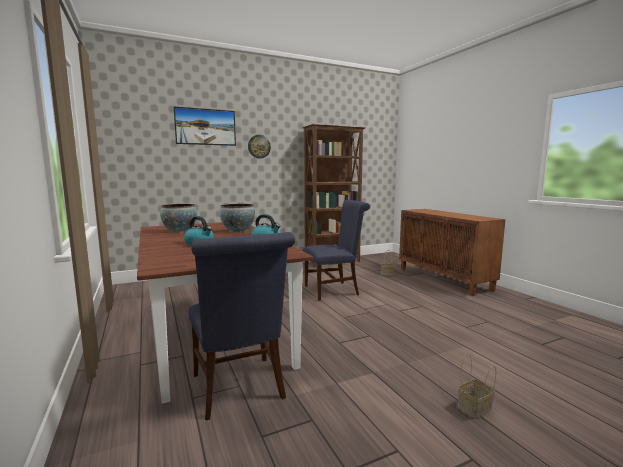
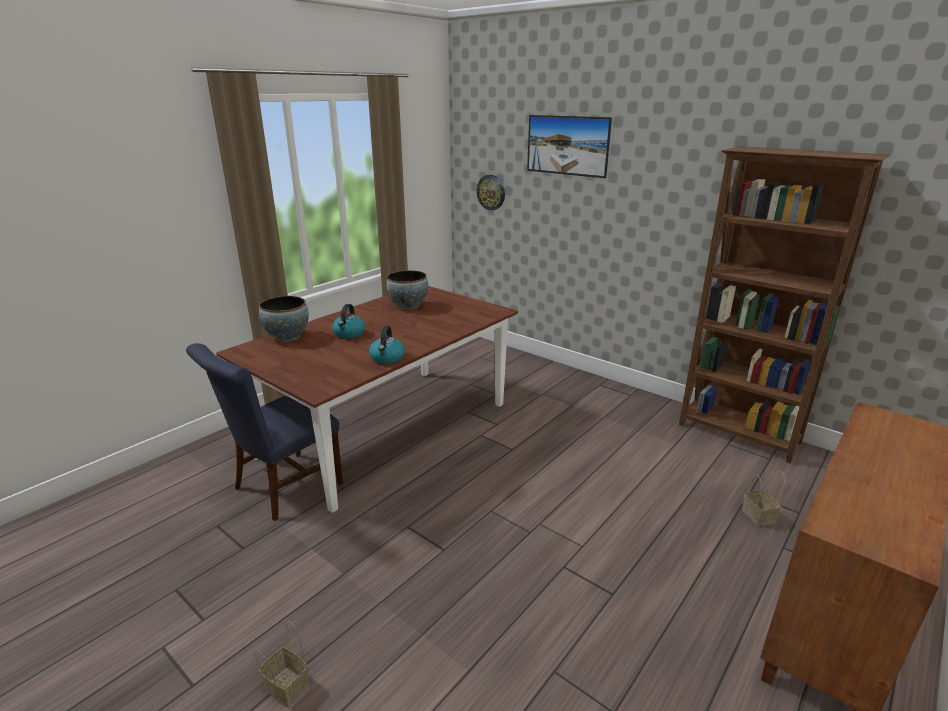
camera: 65 degrees right, 15 degrees up
bowl [220,204,255,233] -> bowl moved to [259,296,309,342]
wall clock [248,135,271,159] -> wall clock moved to [476,175,505,210]
blue chair [303,200,370,300] -> none

